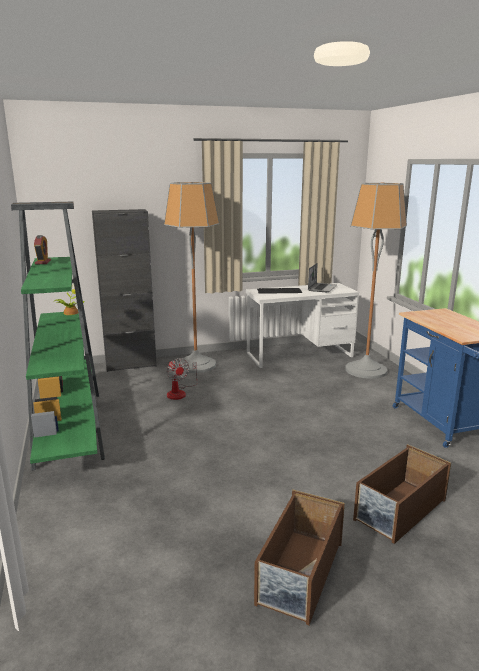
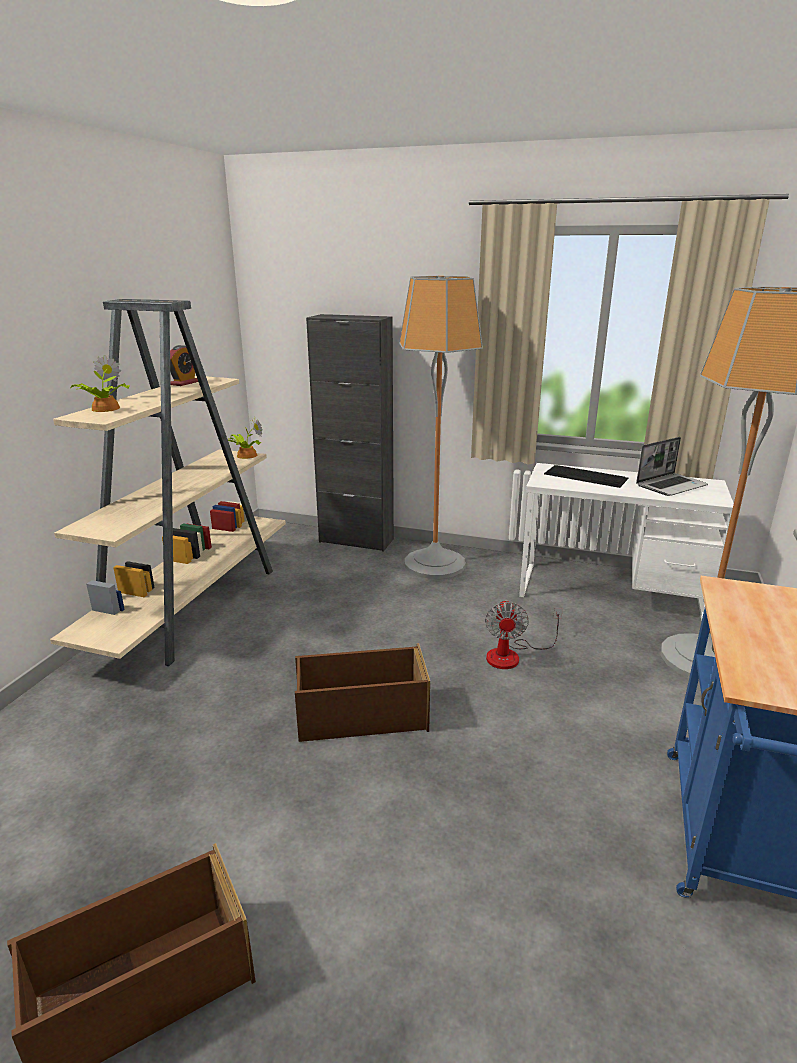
camera: 35 degrees right, 5 degrees up
green bookcase [11,202,105,471] -> beige bookcase [50,299,286,666]
fan [167,358,198,400] -> fan moved to [485,600,563,669]
brown storage box [353,444,451,544] -> brown storage box moved to [295,643,430,742]
none -> potted plant [71,355,130,412]

